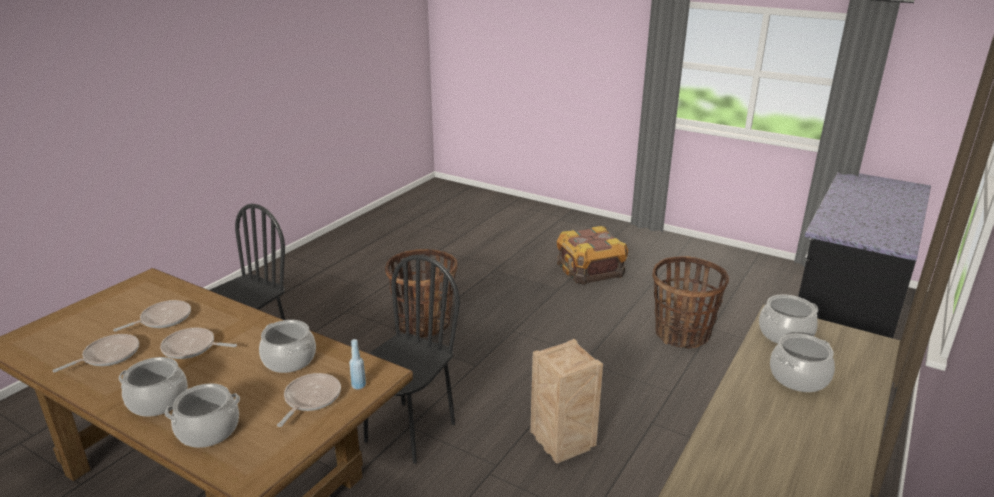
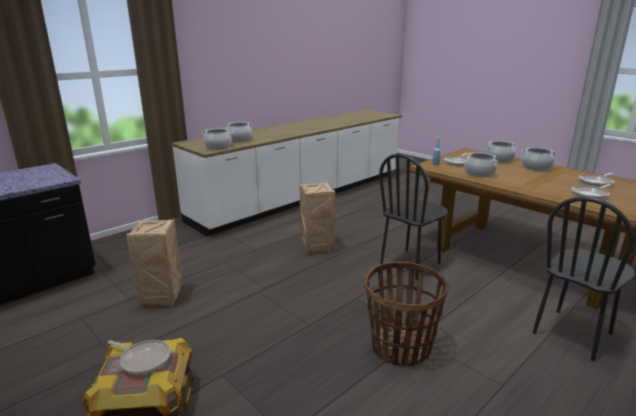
camera: 165 degrees left, 5 degrees down
frying pan [160,328,237,359] -> frying pan moved to [107,340,171,375]
basket [652,256,729,349] -> crate [126,219,183,307]

